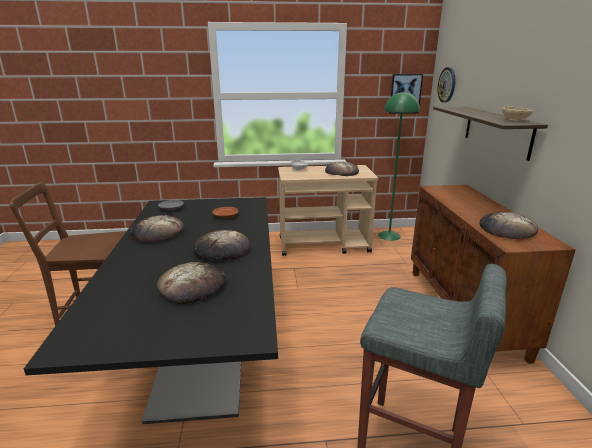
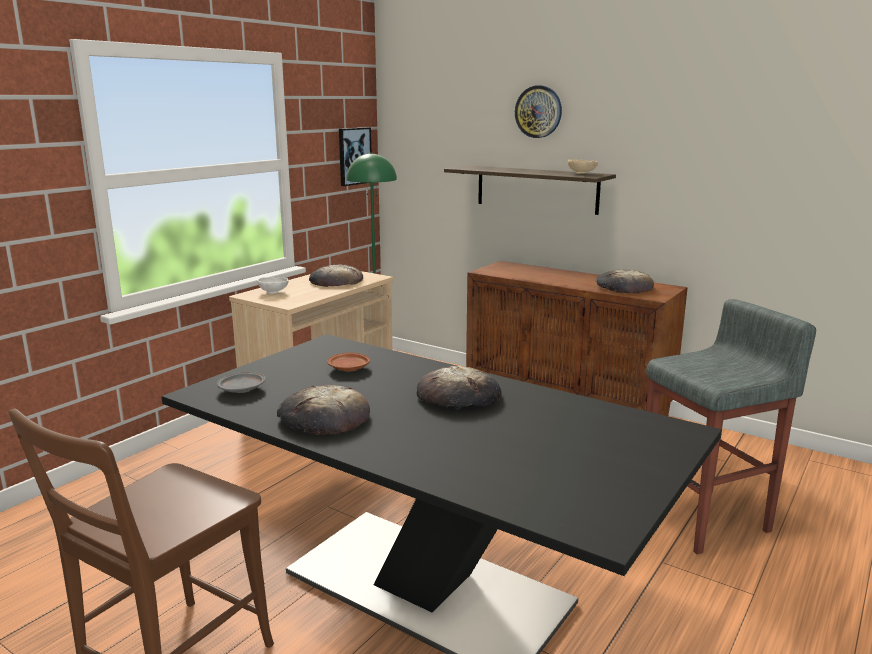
camera: 50 degrees left, 5 degrees down
bread [157,262,226,304] -> none
wall clock [438,67,455,103] -> wall clock moved to [515,85,562,138]

